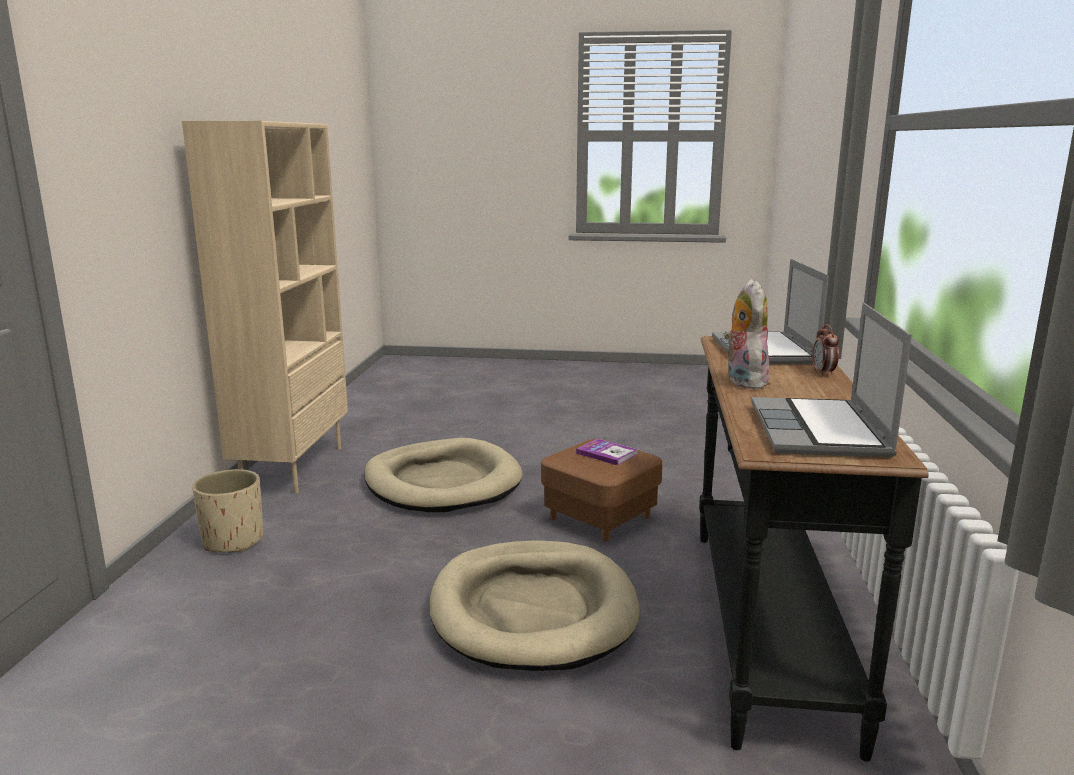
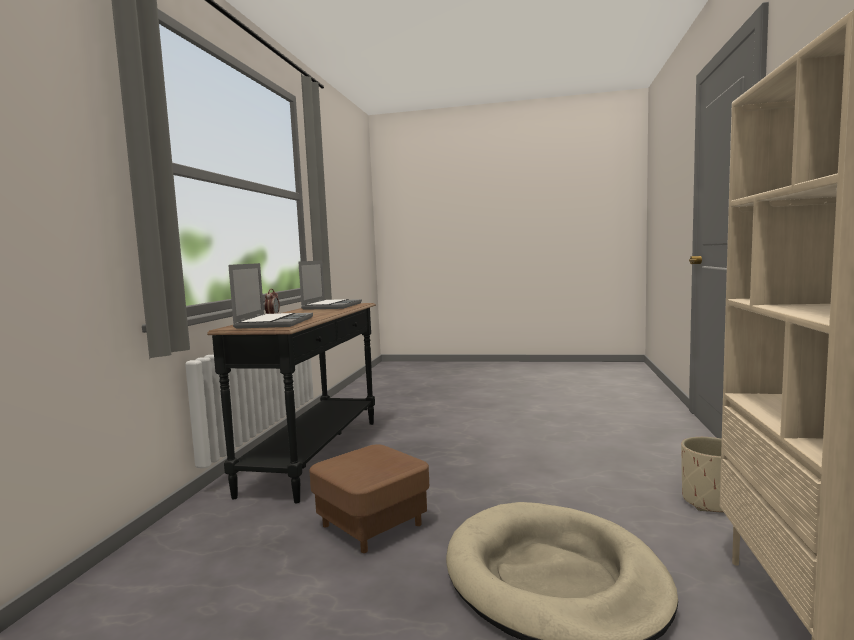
camera: 175 degrees left, 10 degrees down
beige dog bed [430,540,640,671] -> none
book [576,439,638,466] -> none
plush toy [724,279,770,389] -> none

